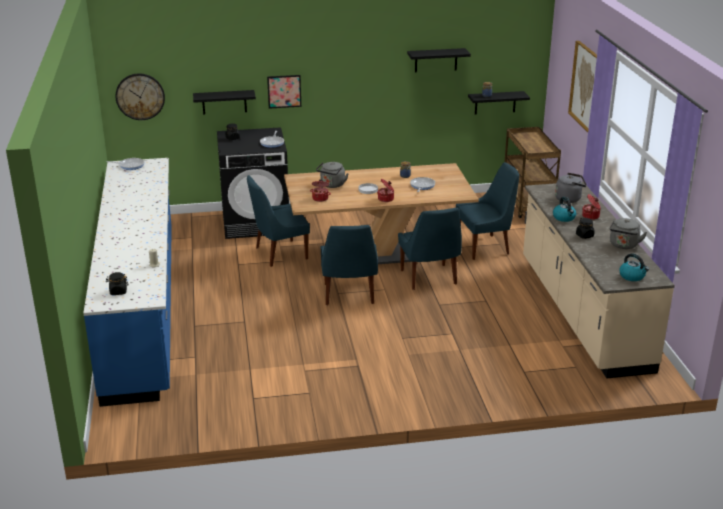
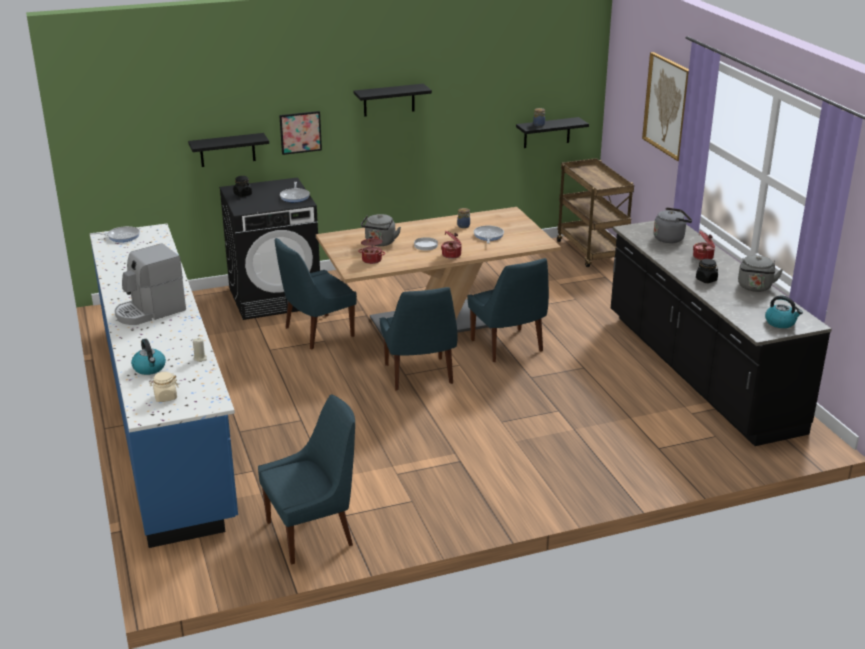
camera: 10 degrees left, 0 degrees up
black jar [106,272,128,295] -> beige jar [149,372,179,402]
wall clock [116,73,165,120] -> none
black shelf [407,48,471,73] -> black shelf moved to [353,84,432,117]
blue chair [456,162,519,260] -> blue chair moved to [258,394,355,565]
beige counter [523,182,675,378] -> black counter [611,221,832,446]
kettle [553,197,576,222] -> kettle moved to [131,339,166,375]
none -> coffee machine [115,243,186,325]

